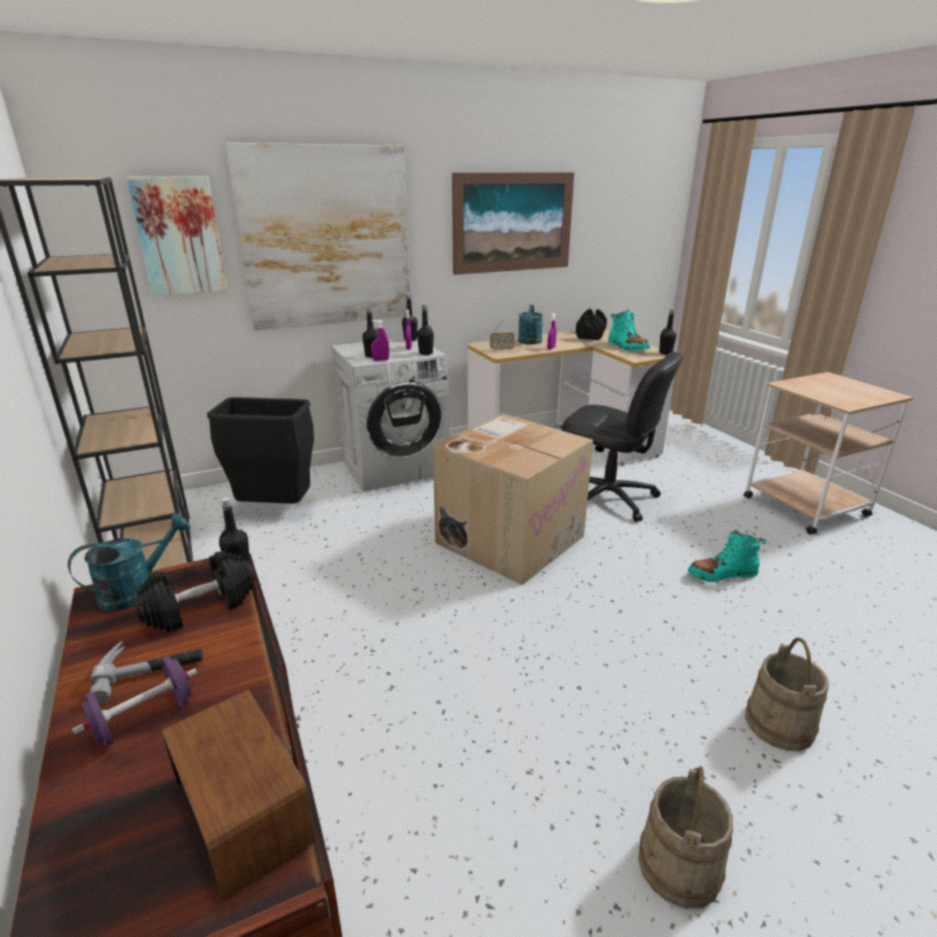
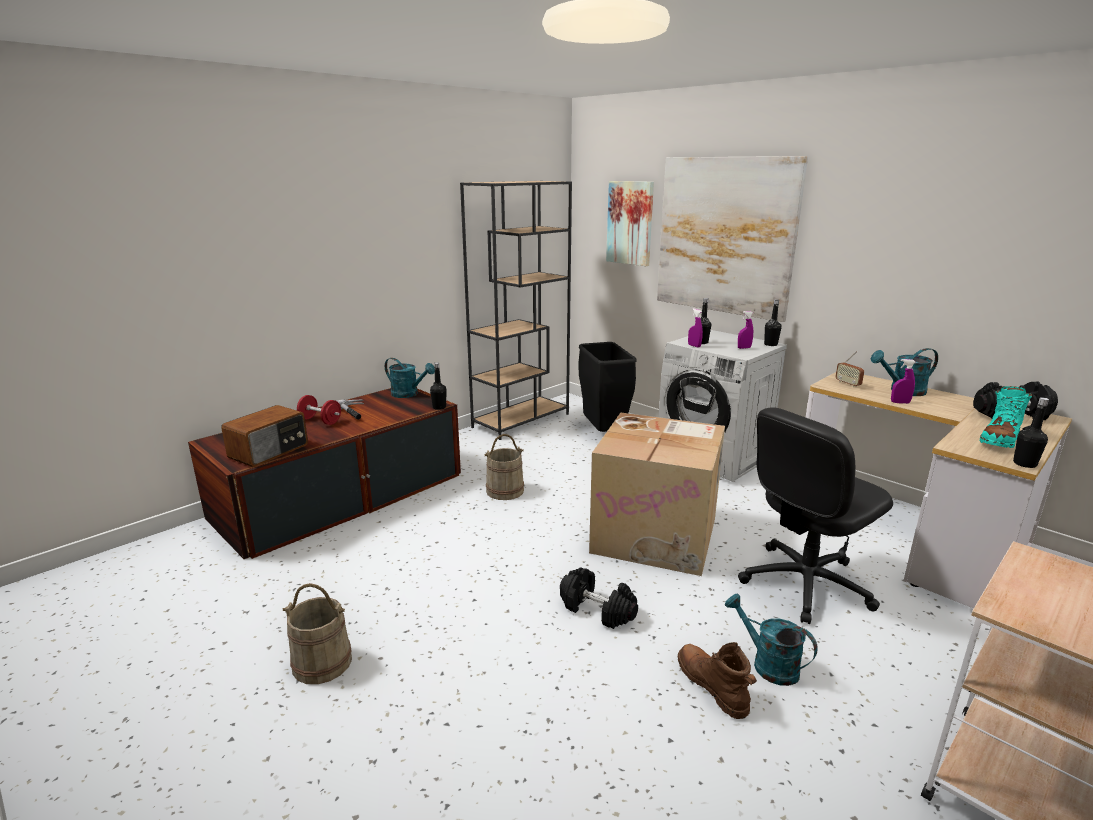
camera: 70 degrees right, 5 degrees down
purple dumbbell [72,656,197,747] -> red dumbbell [297,395,341,425]
black dumbbell [133,550,255,632] -> black dumbbell moved to [560,567,638,629]
black bottle [417,304,434,355] -> none
picture [452,172,574,275] -> none
black office chair [562,352,683,522] -> black office chair turned 45 degrees clockwise [738,407,893,624]
turquoise boot [688,530,767,582] -> brown boot [678,642,757,719]
beige bucket [745,637,829,751] -> beige bucket moved to [484,434,524,500]
none -> turquoise watering can [725,594,818,686]

